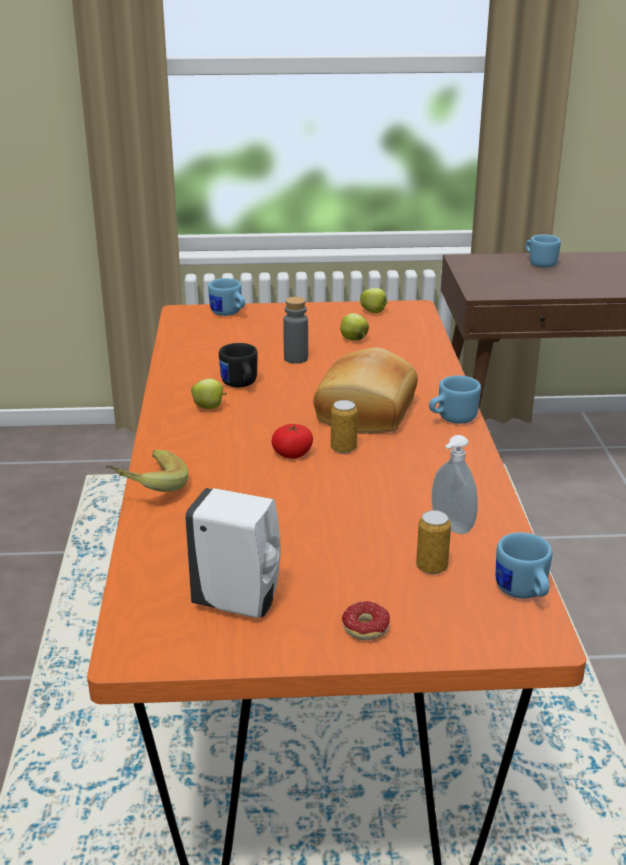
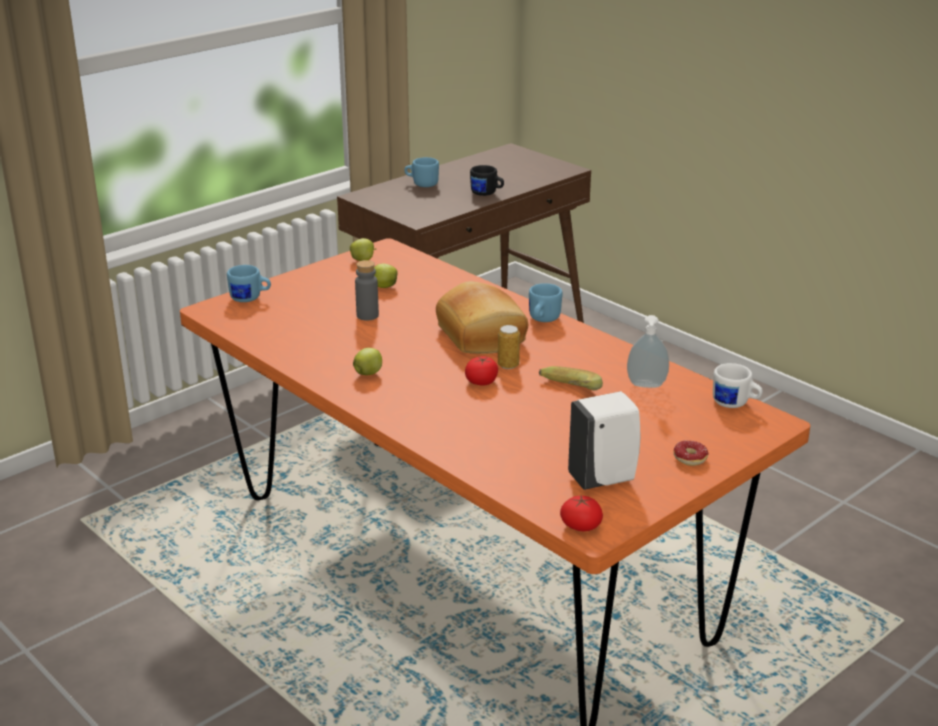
camera: 40 degrees left, 0 degrees up
banana [106,450,188,492] -> banana moved to [539,366,603,390]
black mug [219,343,258,387] -> black mug moved to [470,165,504,196]
can [416,510,451,574] -> none
blue mug [496,532,552,599] -> white mug [713,363,763,408]
none -> tomato [560,496,603,531]

